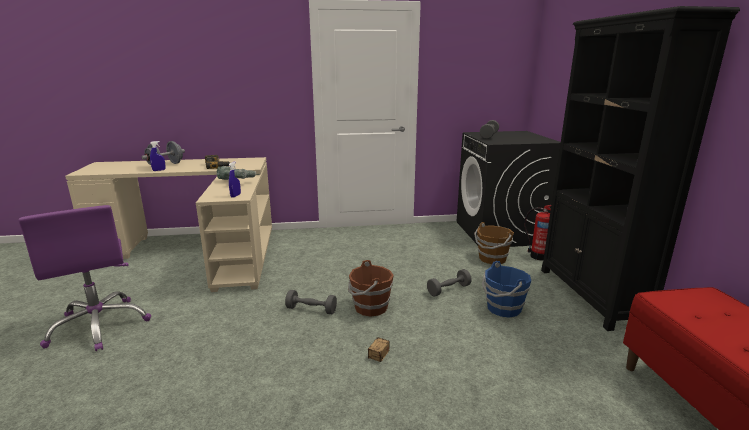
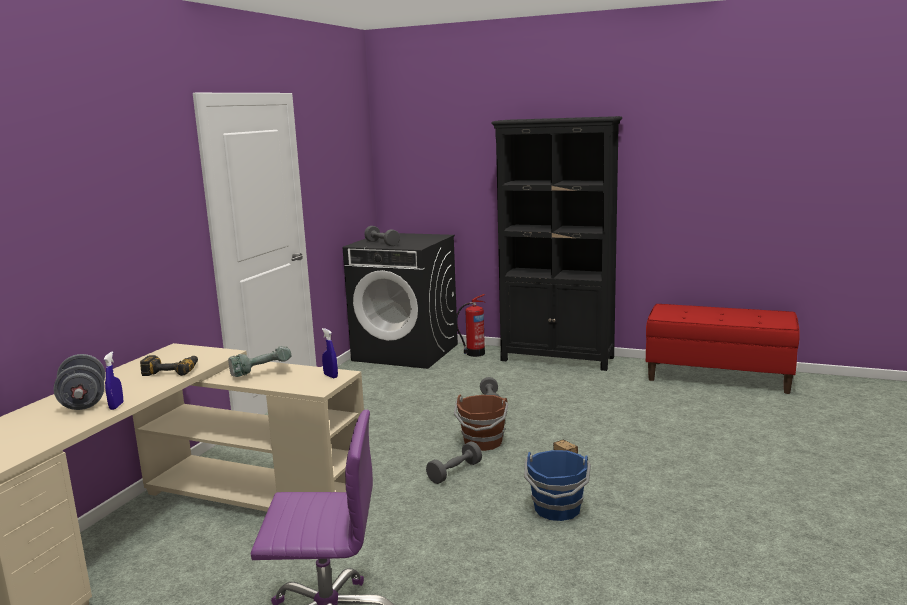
camera: 60 degrees left, 5 degrees down
brown bucket [474,222,514,264] -> none
blue bucket [482,261,531,318] -> blue bucket moved to [524,450,591,521]

